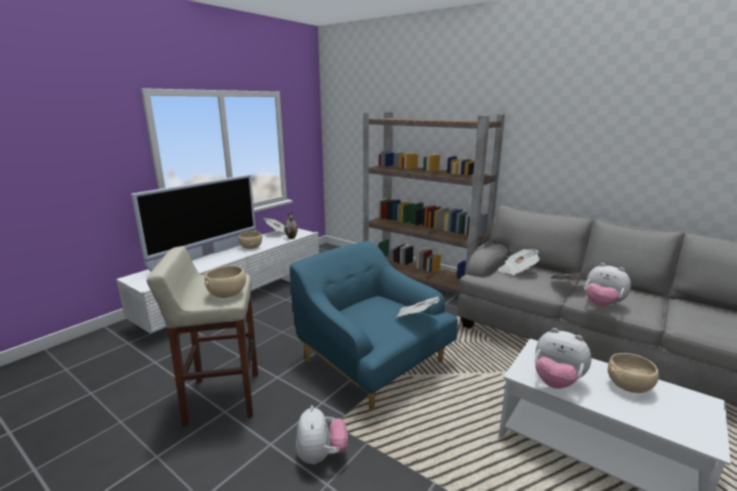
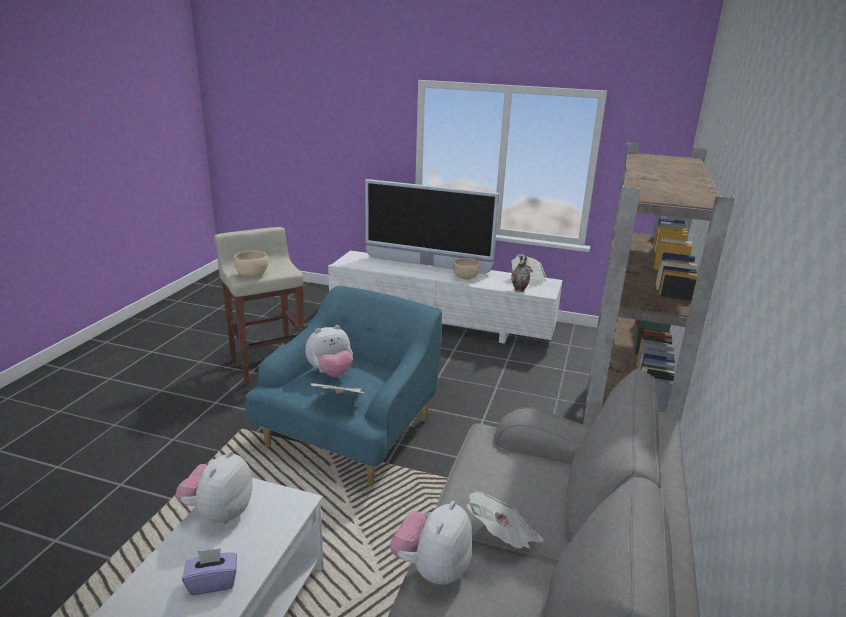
camera: 70 degrees right, 5 degrees up
plush toy [296,405,348,465] -> plush toy moved to [305,325,353,377]
newspaper [498,249,540,275] -> none
beige bowl [608,353,659,393] -> purple tissue box [182,548,237,595]

